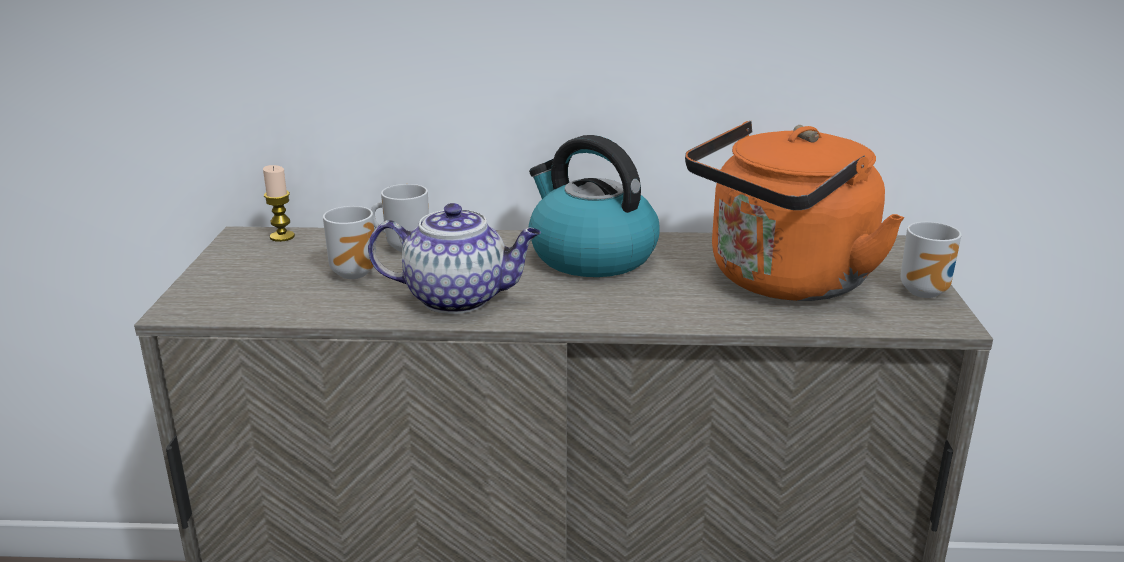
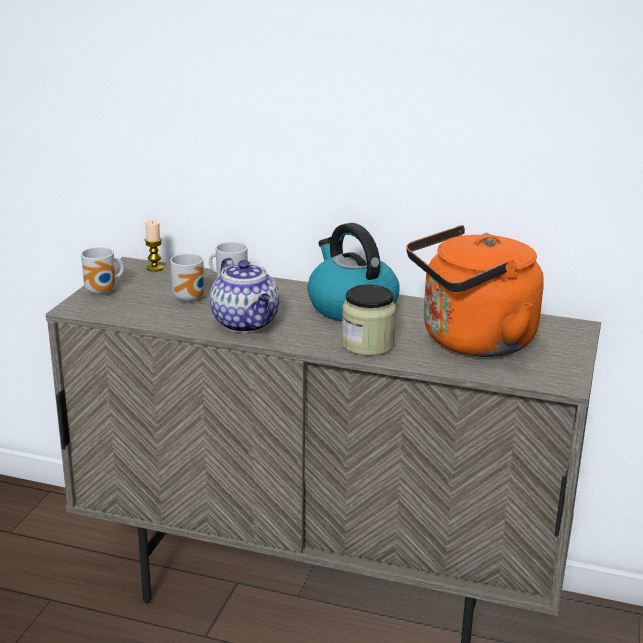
camera: 15 degrees right, 0 degrees up
teapot [368,203,541,314] -> teapot turned 45 degrees clockwise [210,258,280,333]
mug [900,222,962,298] -> mug moved to [81,247,124,296]
none -> jar [341,284,396,356]

